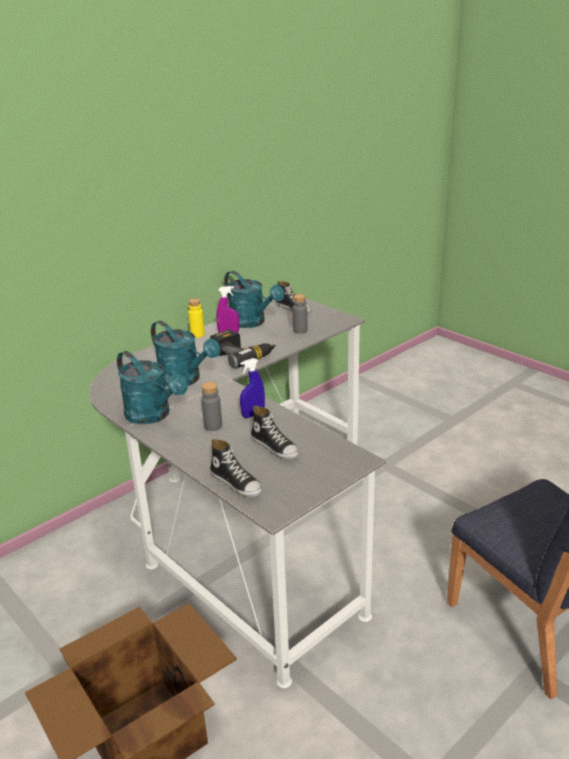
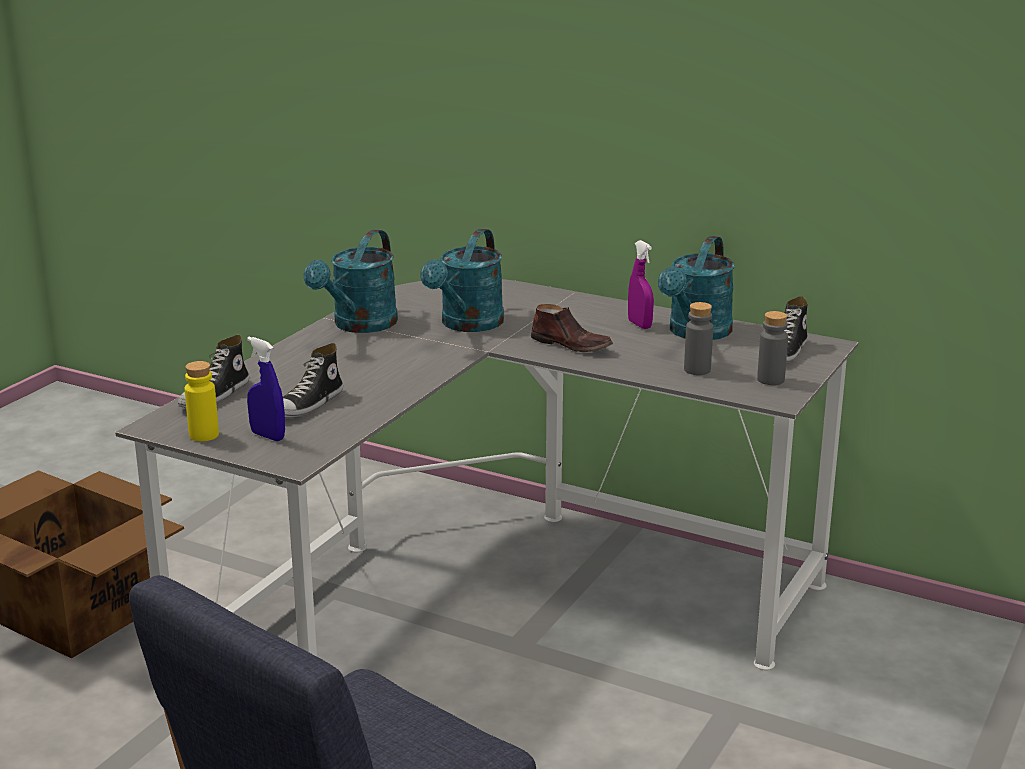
camera: 70 degrees right, 5 degrees down
yellow bottle [188,298,205,338] -> yellow bottle moved to [185,361,219,441]
grey bottle [201,382,222,431] -> grey bottle moved to [757,311,788,385]
power drill [210,329,276,368] -> brown shoe [531,304,613,352]
blue spray bottle [240,358,265,418] -> blue spray bottle moved to [247,337,285,441]

